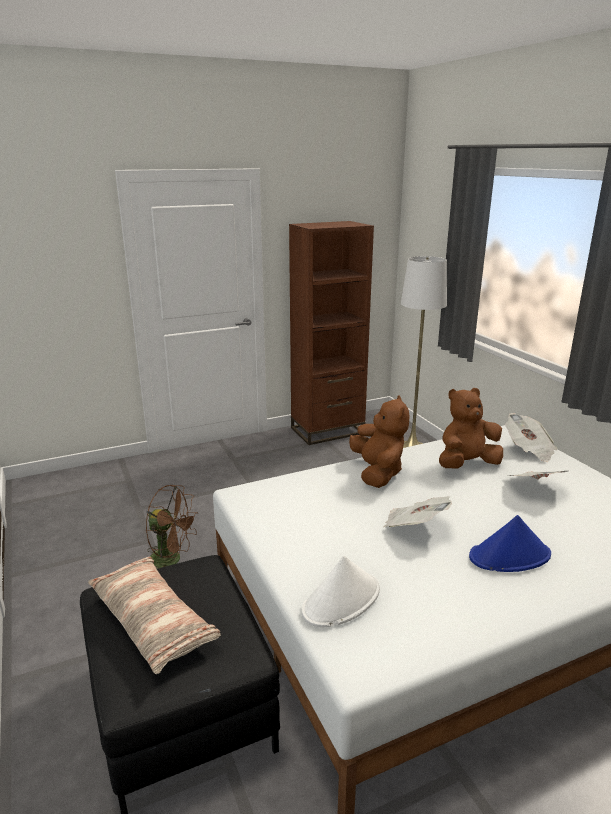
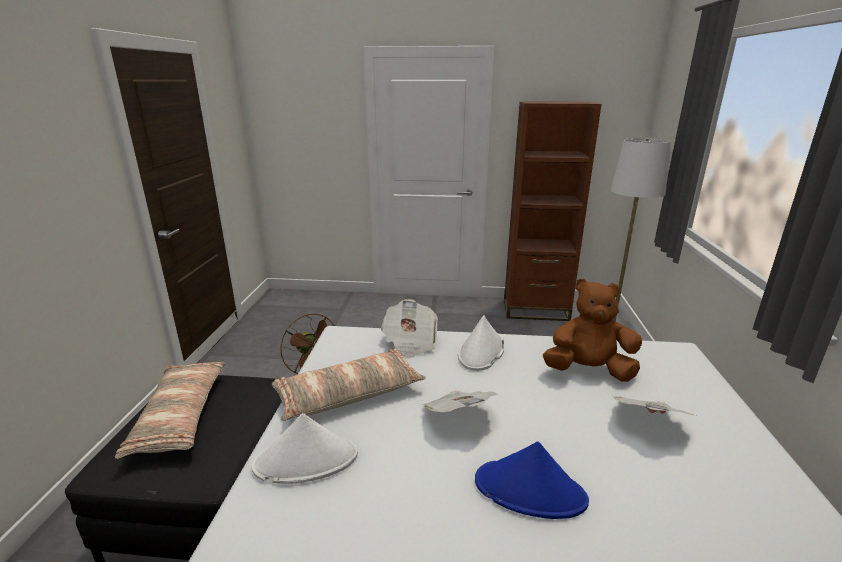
camera: 30 degrees right, 0 degrees up
brown plush toy [349,395,410,488] -> white hat [458,316,504,371]
newspaper [505,413,557,462] -> newspaper moved to [381,299,438,359]
none -> pillow [272,348,425,421]

